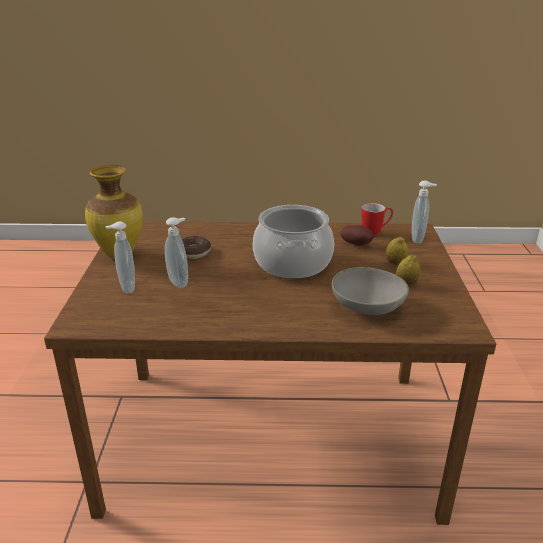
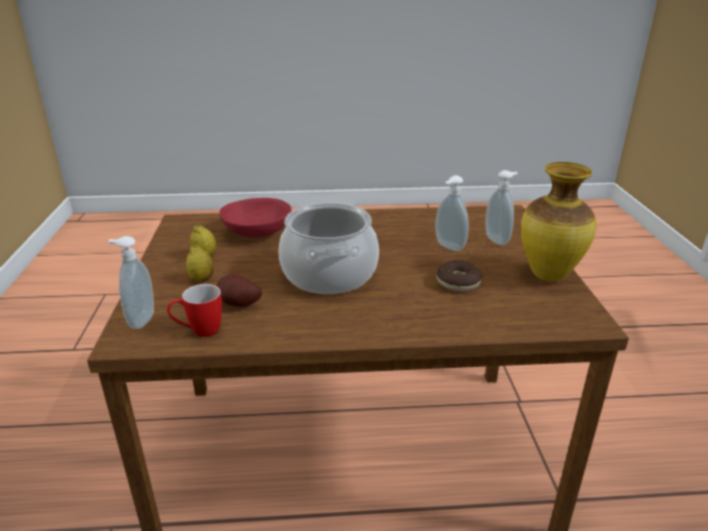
camera: 175 degrees right, 0 degrees up
grey bowl [332,267,409,315] -> red bowl [219,198,291,238]

